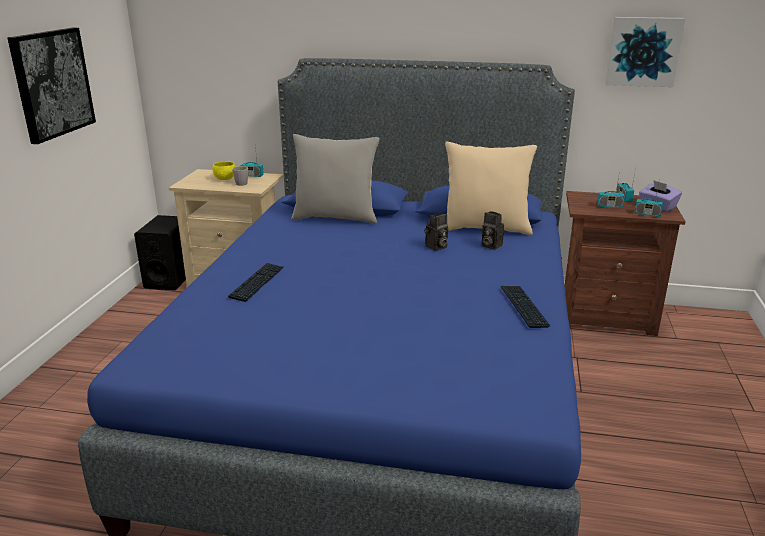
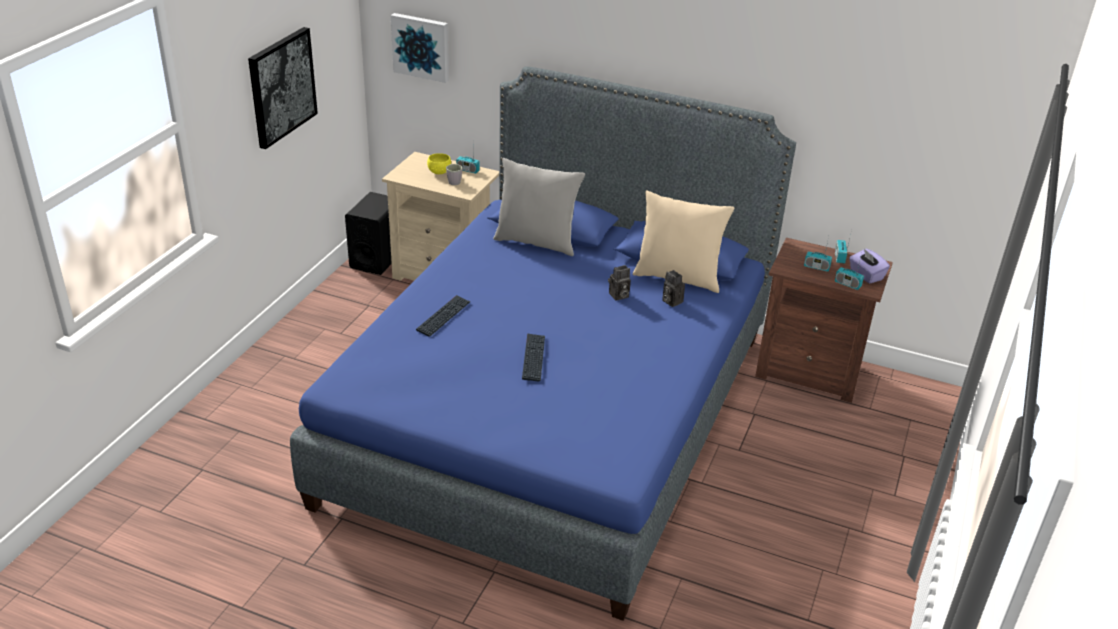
camera: 10 degrees right, 10 degrees up
keyboard [501,286,550,328] -> keyboard moved to [522,333,545,382]
picture [605,17,685,87] -> picture moved to [391,13,449,83]

